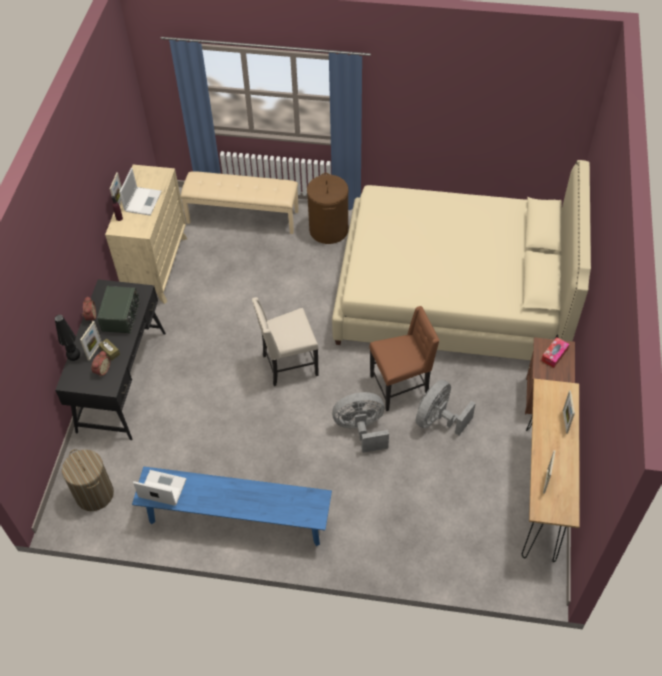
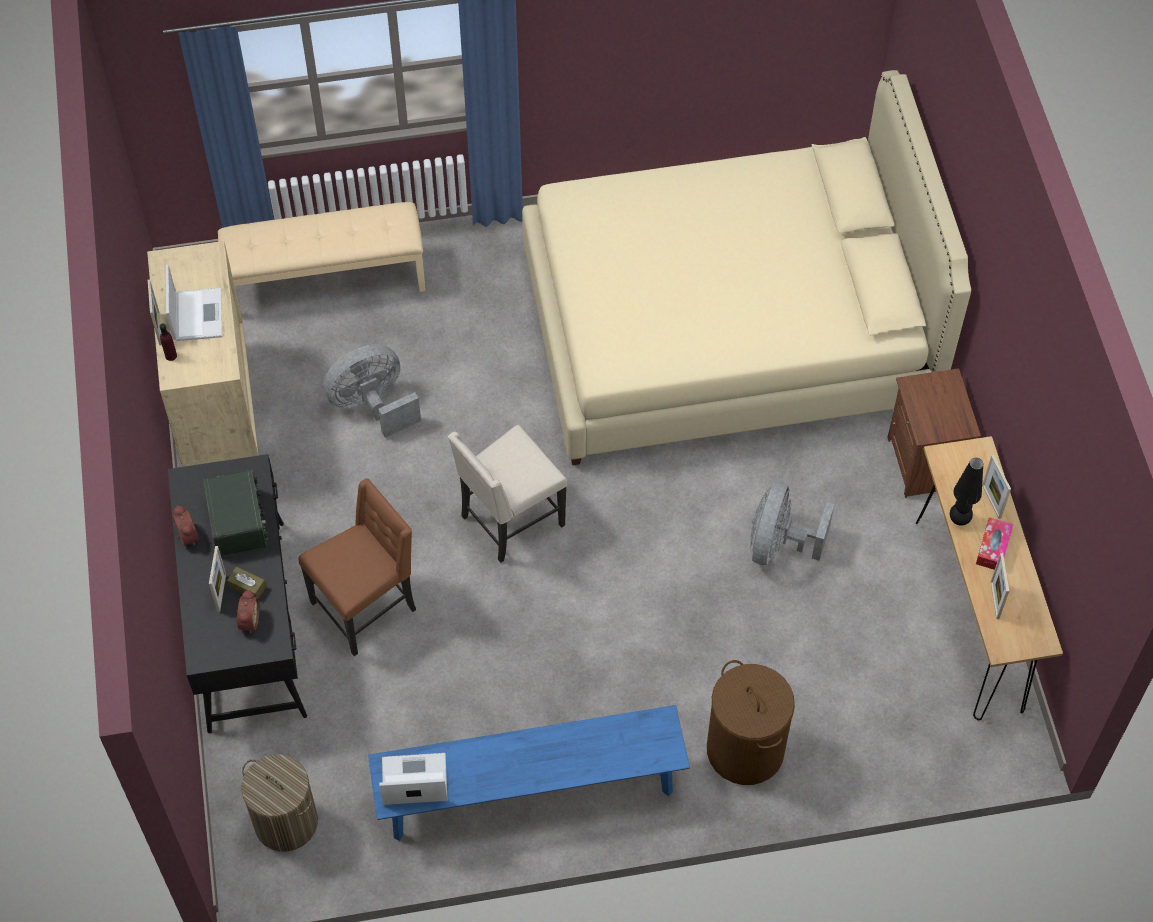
camera: 20 degrees left, 5 degrees up
black table lamp [55,315,80,361] -> black table lamp moved to [950,458,983,526]
brown laundry basket [307,173,349,244] -> brown laundry basket moved to [707,660,795,785]
grey fan [332,392,389,453] -> grey fan moved to [323,344,421,438]
brown chair [369,306,440,411] -> brown chair moved to [298,478,416,656]
tissue box [541,337,570,368] -> tissue box moved to [976,517,1013,570]

